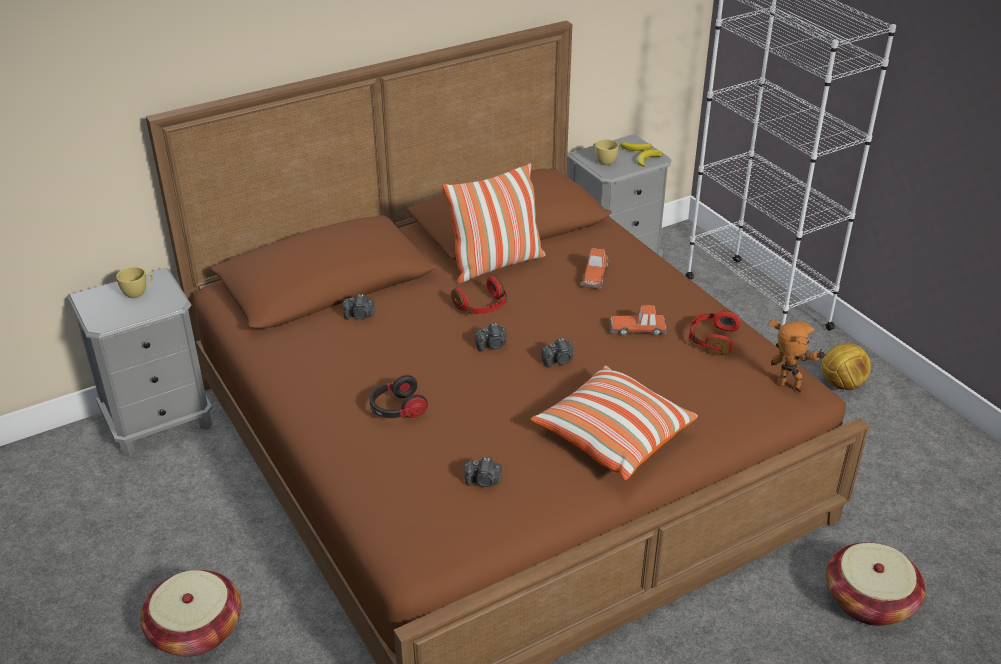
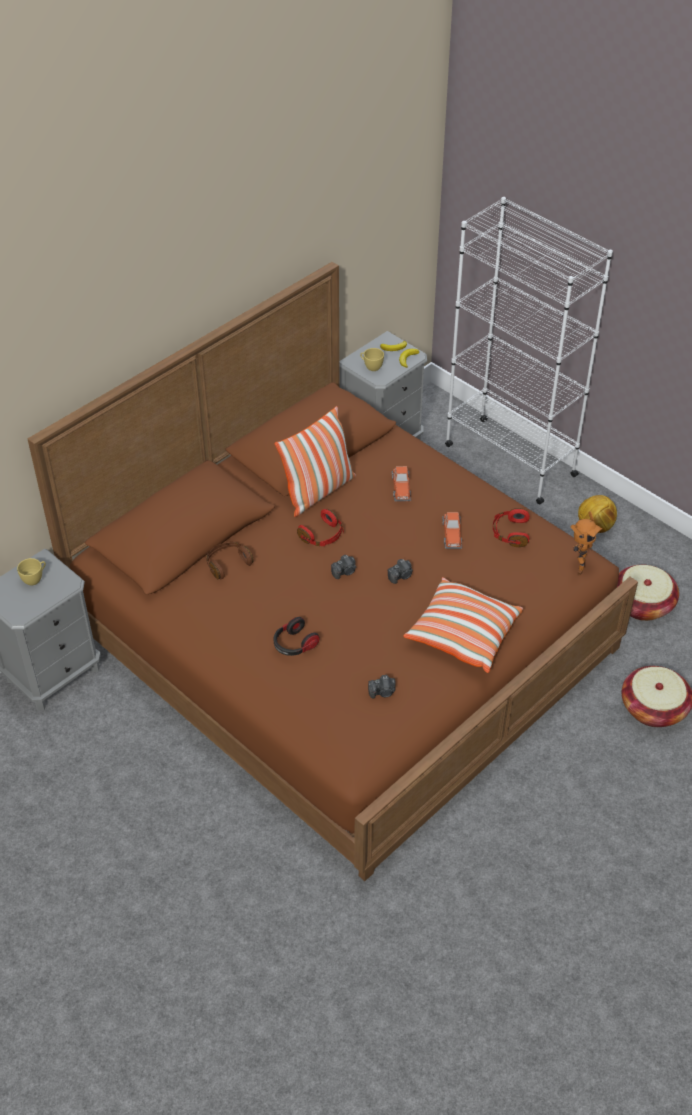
camera: 15 degrees left, 10 degrees up
basket [140,570,241,657] -> basket moved to [617,565,679,621]
camera [343,294,375,320] -> brown headphones [206,541,254,579]
toy car [609,305,667,336] -> toy car turned 75 degrees counterclockwise [442,512,462,549]
toy robot [769,319,827,393] -> toy robot turned 90 degrees clockwise [571,511,602,575]

